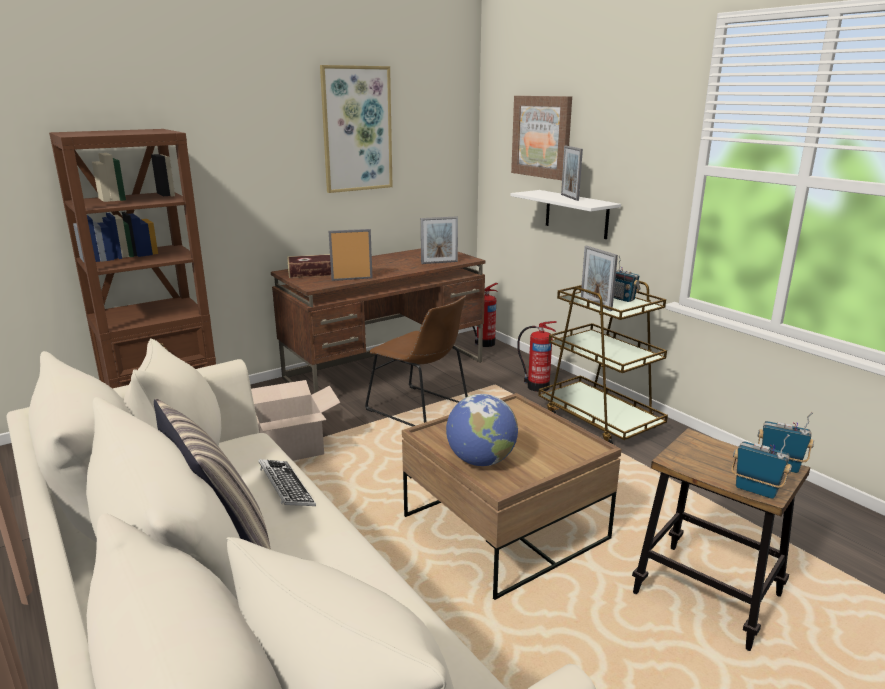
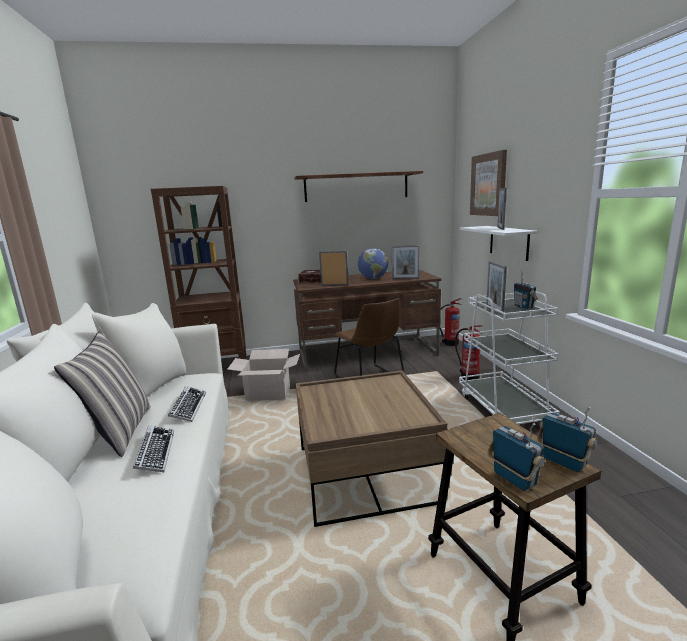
camera: 25 degrees right, 5 degrees down
picture [320,65,393,193] -> brown shelf [294,171,423,202]
globe [446,394,518,466] -> globe moved to [358,248,388,279]
brown cart [538,281,668,444] -> white cart [459,291,560,424]
none -> keyboard [133,425,174,472]

